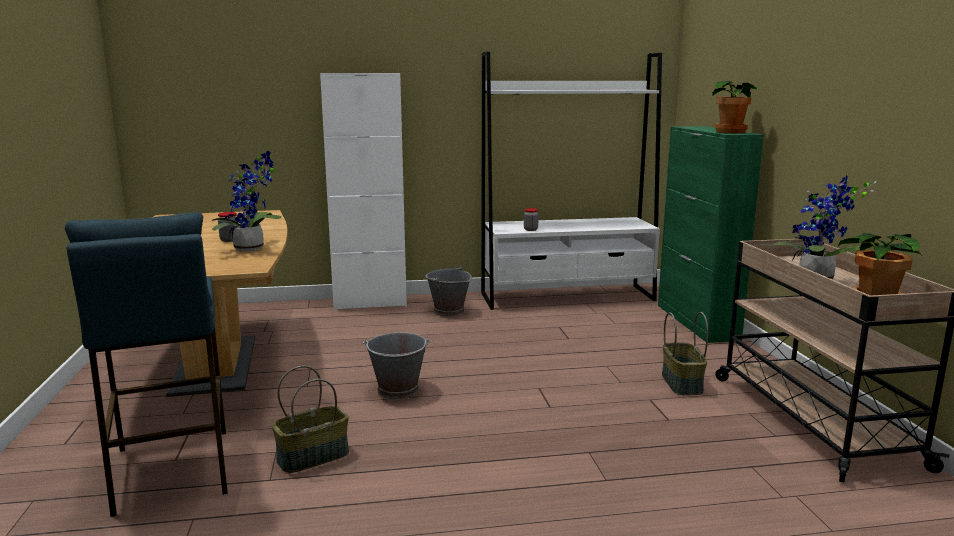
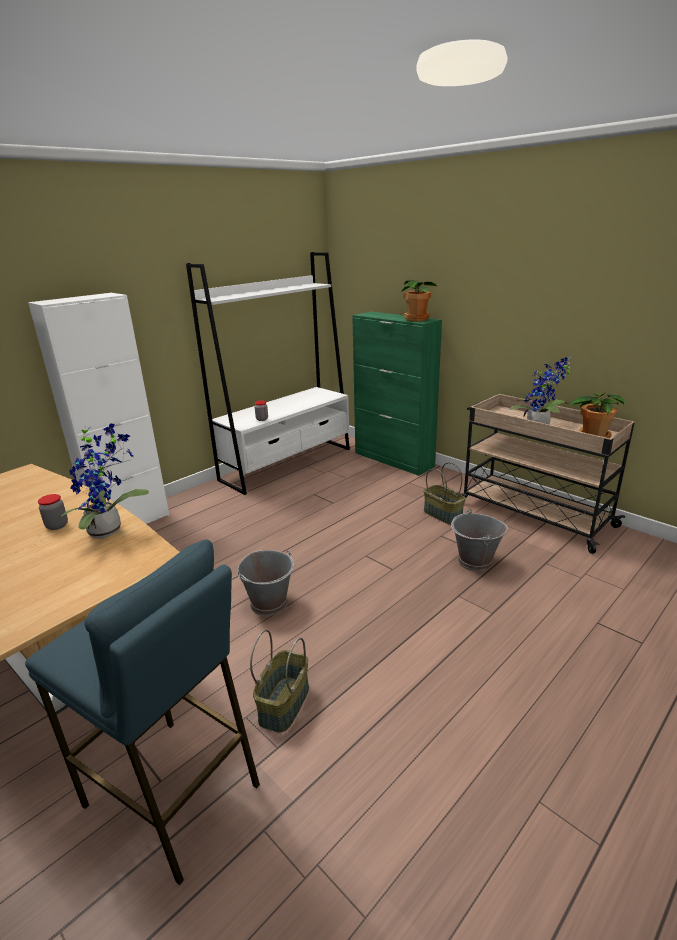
camera: 35 degrees left, 10 degrees up
grey bucket [425,266,471,317] -> grey bucket moved to [451,509,508,572]

